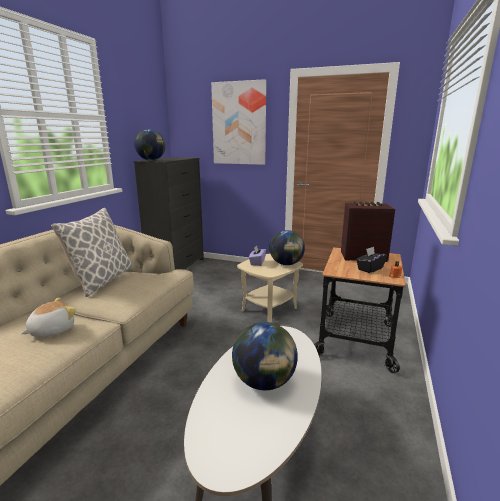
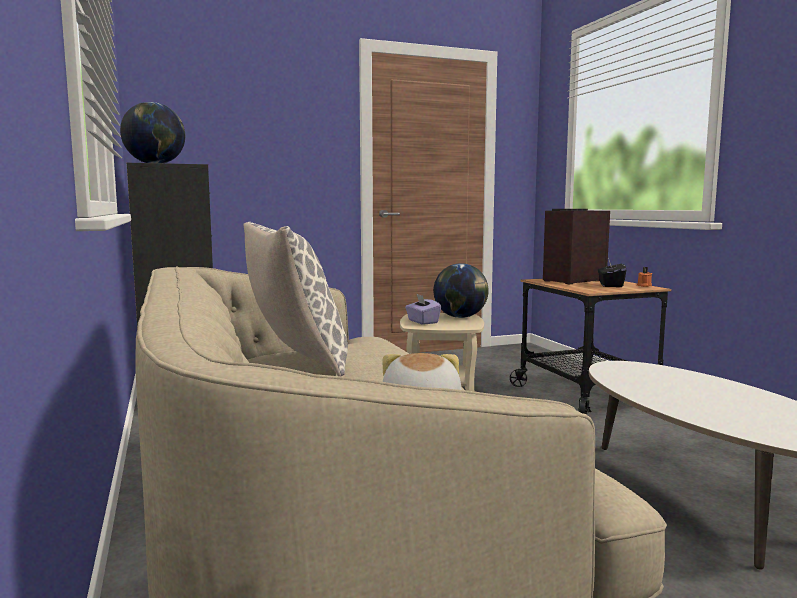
camera: 40 degrees left, 10 degrees down
picture [211,79,266,165] -> none
globe [232,322,298,390] -> none

